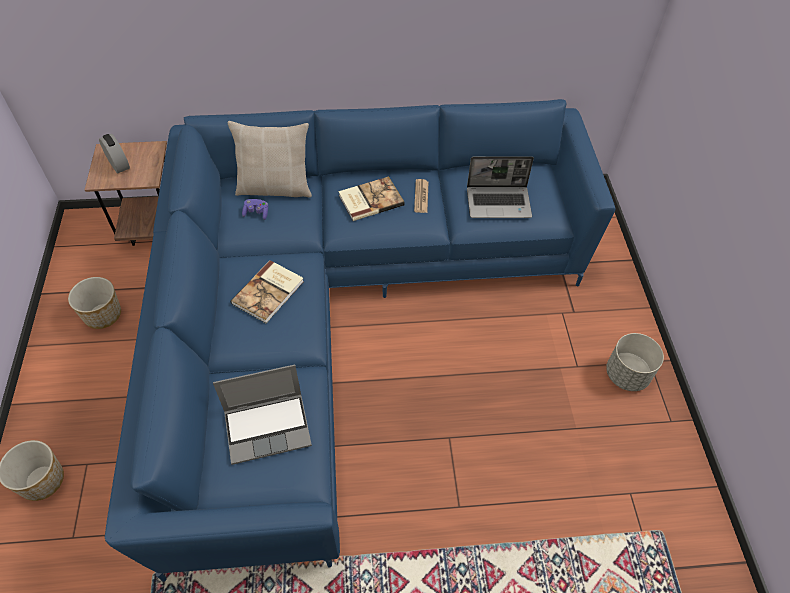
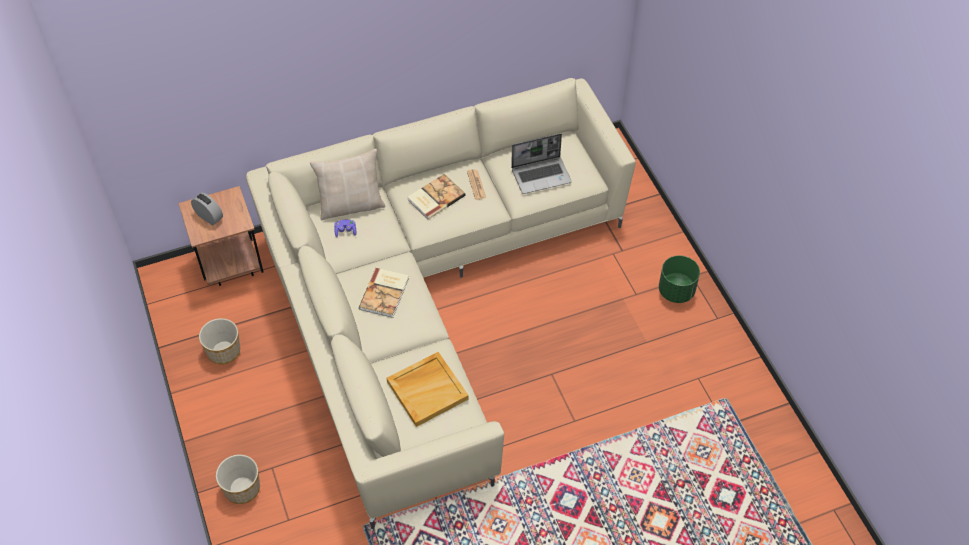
camera: 15 degrees left, 0 degrees up
blue sofa [105,99,616,582] -> beige sofa [246,78,636,529]
laptop [213,364,312,465] -> beige tray [387,352,469,427]
grey planter [606,333,664,391] -> green planter [659,255,700,303]

